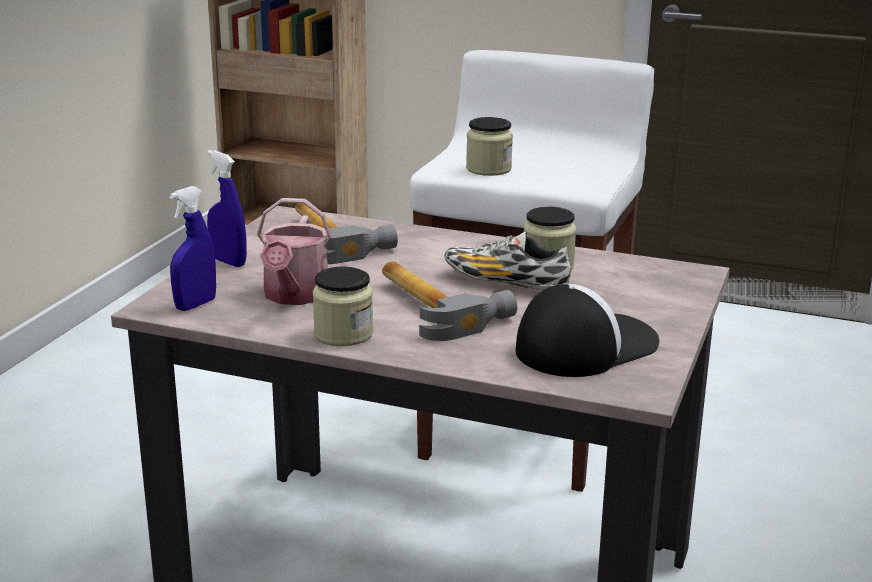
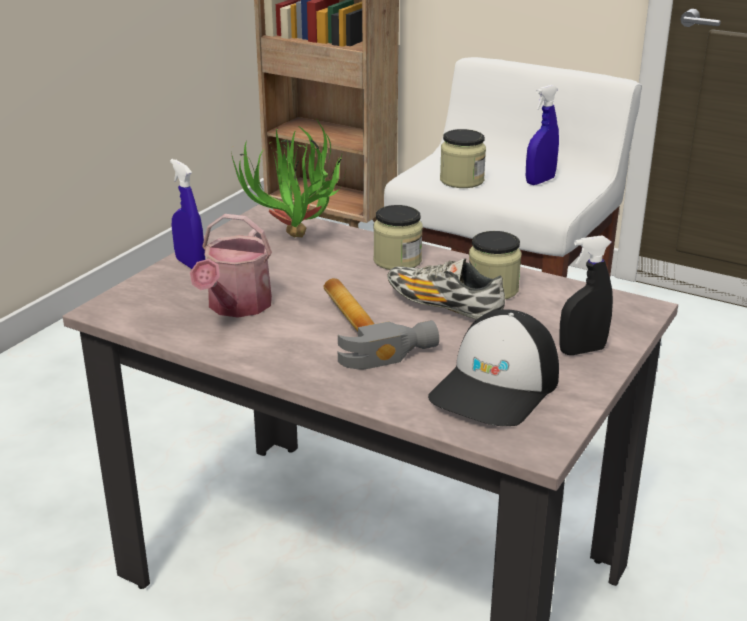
camera: 10 degrees right, 5 degrees up
blue spray bottle [169,186,216,311] -> blue spray bottle moved to [526,85,559,185]
hammer [295,200,398,264] -> potted plant [231,118,349,237]
jar [312,267,373,346] -> jar moved to [373,205,423,270]
cap [516,284,659,377] -> cap turned 150 degrees clockwise [428,309,559,426]
none -> black spray bottle [560,235,613,355]

